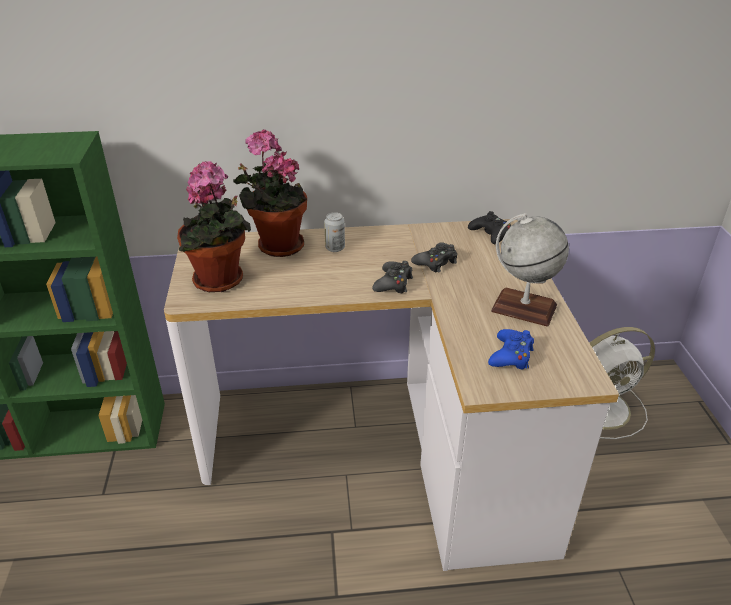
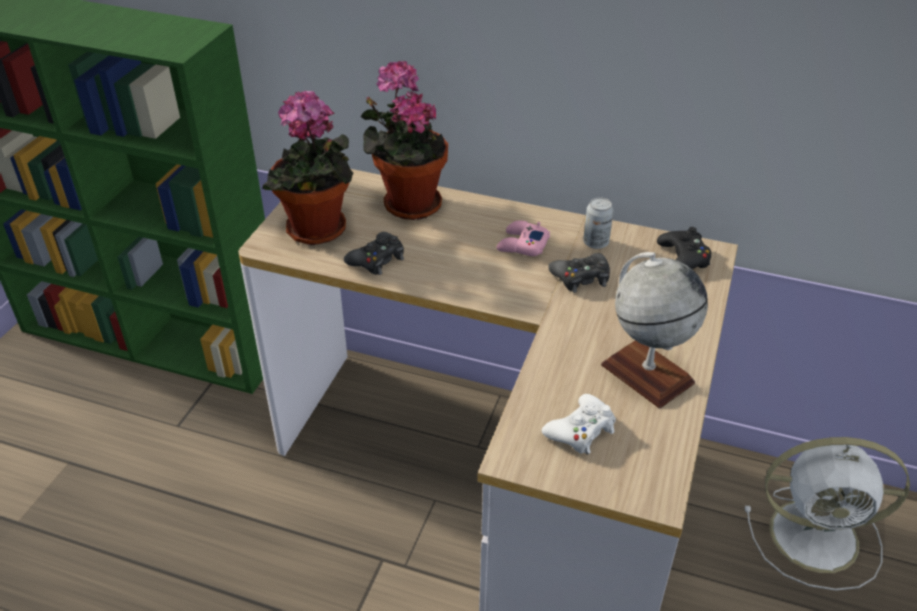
camera: 25 degrees right, 5 degrees up
can [324,212,345,252] -> can moved to [583,197,614,249]
black game controller [372,261,413,293] -> black game controller moved to [344,232,404,275]
blue game controller [488,329,534,370] -> white game controller [542,394,616,455]
none -> pink game controller [496,220,550,256]

